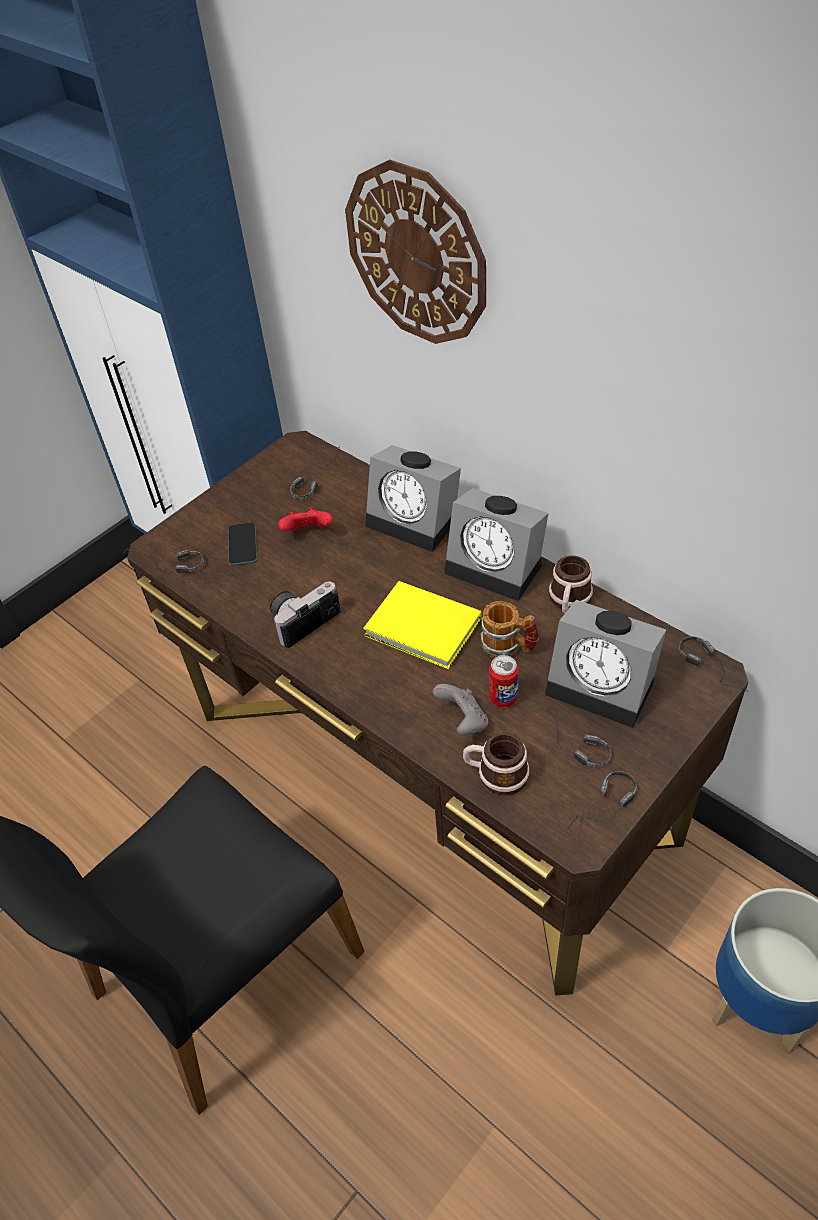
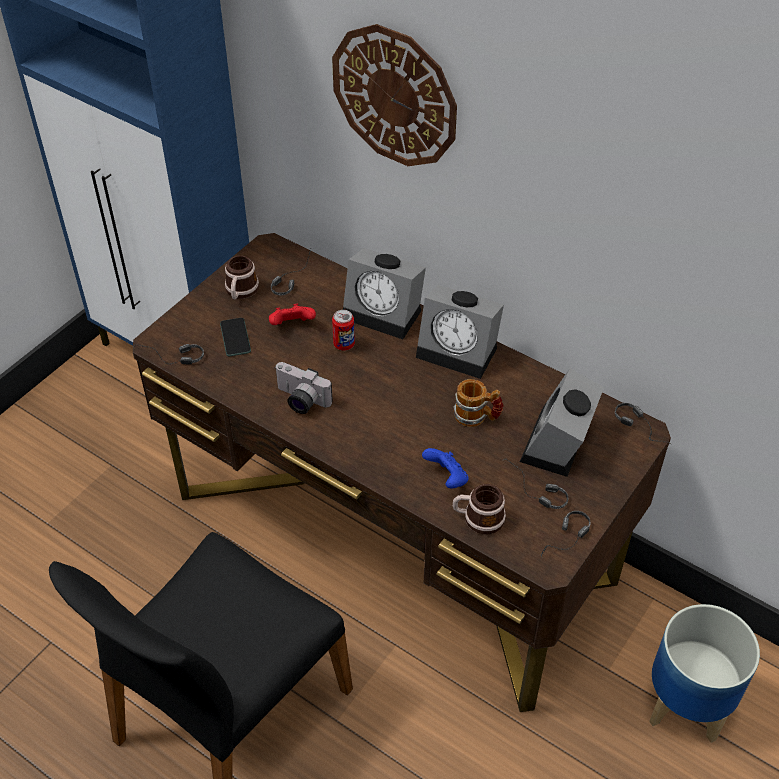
camera: 10 degrees left, 0 degrees up
camera [270,582,341,648] -> camera turned 105 degrees counterclockwise [274,362,333,414]
yellow book [363,581,482,669] -> none
grey game controller [433,684,488,735] -> blue game controller [422,448,469,489]
can [489,655,519,708] -> can moved to [332,310,355,351]
alarm clock [545,600,666,728] -> alarm clock turned 90 degrees clockwise [520,368,604,477]
mug [549,555,593,613] -> mug moved to [225,256,259,300]

